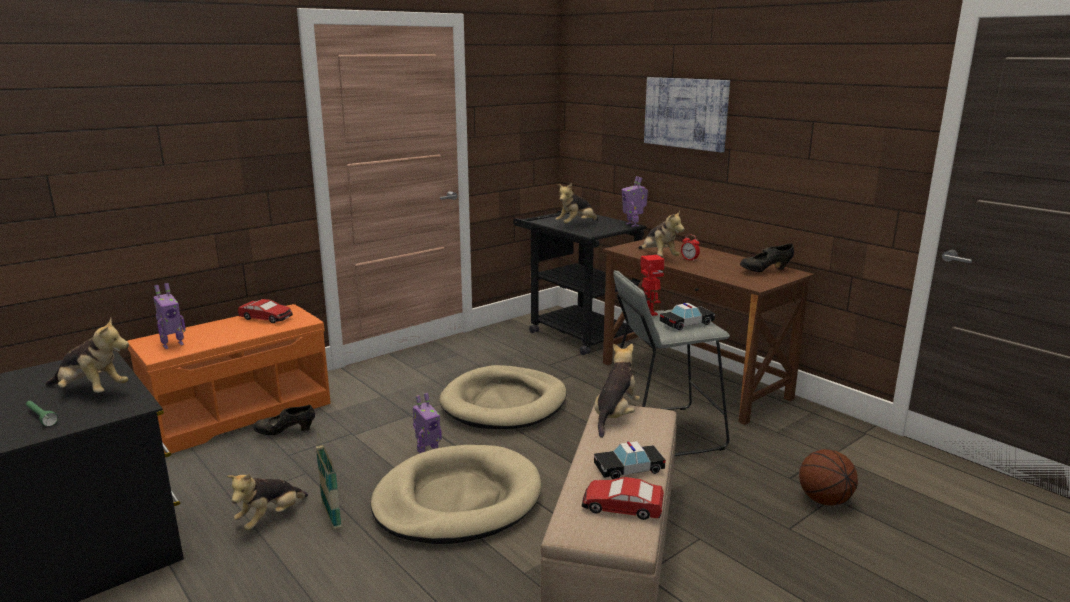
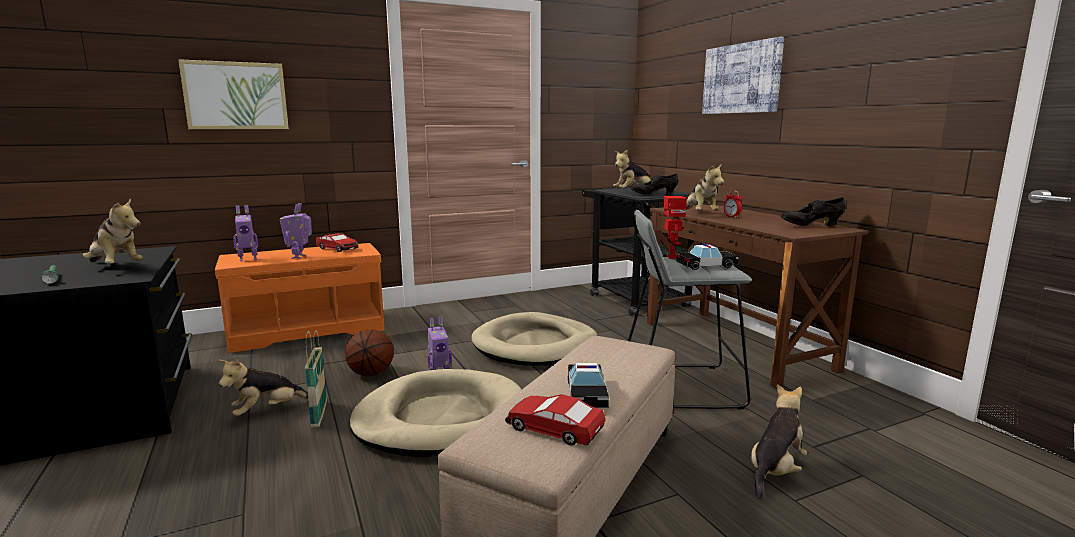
camera: 15 degrees right, 5 degrees down
black shoe [254,405,315,435] -> black shoe moved to [631,173,678,196]
plush toy [594,343,640,438] -> plush toy moved to [751,384,807,499]
toy car [594,441,666,479] -> toy car turned 90 degrees counterclockwise [568,363,609,408]
toy robot [622,176,648,227] -> toy robot moved to [279,203,312,259]
basketball [799,449,858,506] -> basketball moved to [345,329,394,376]
none -> picture [178,59,289,129]

